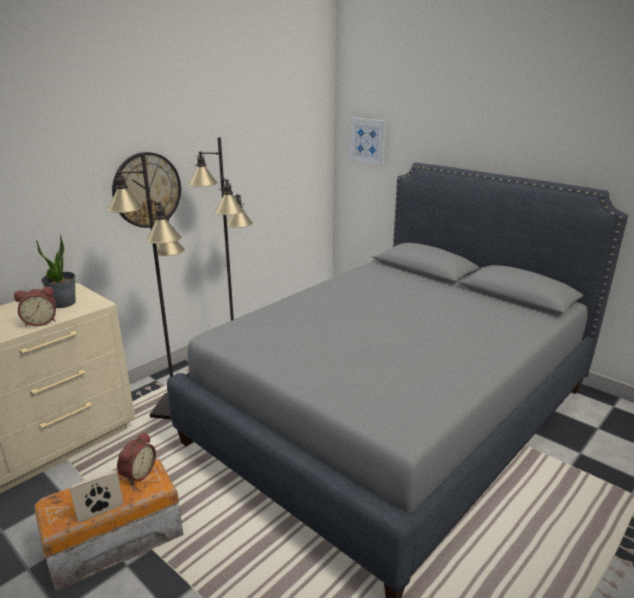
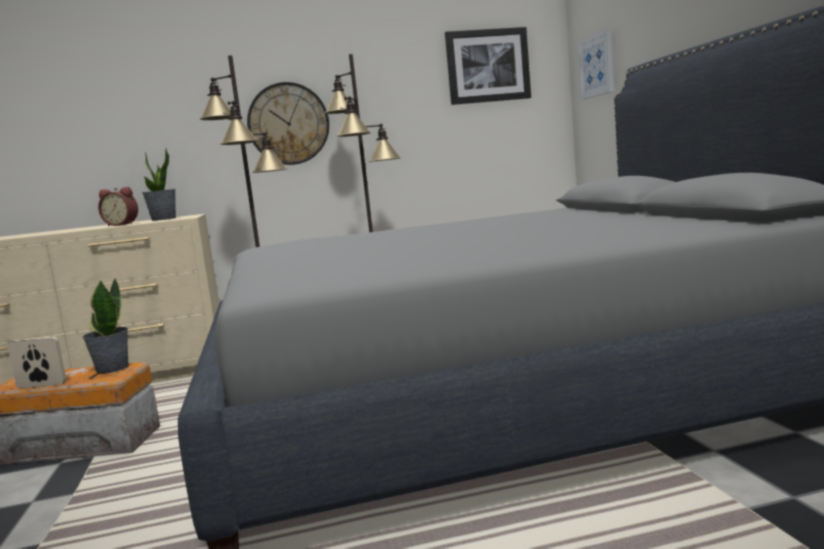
camera: 35 degrees right, 15 degrees down
alarm clock [117,432,156,485] -> potted plant [82,278,129,374]
none -> picture [445,27,531,105]

